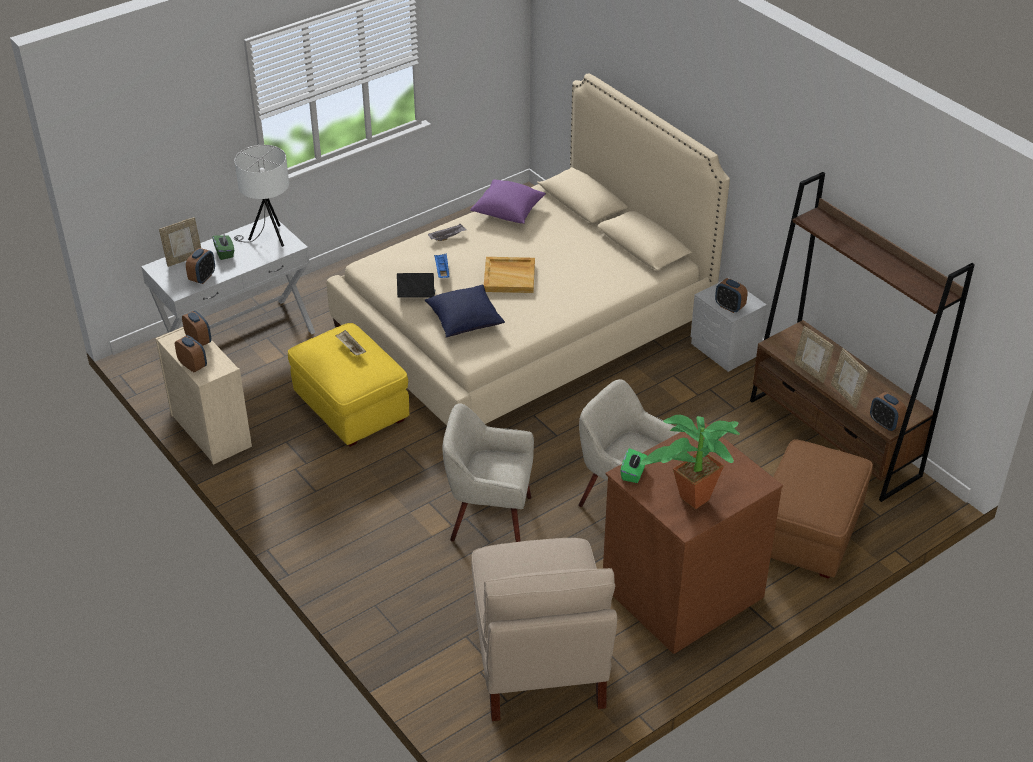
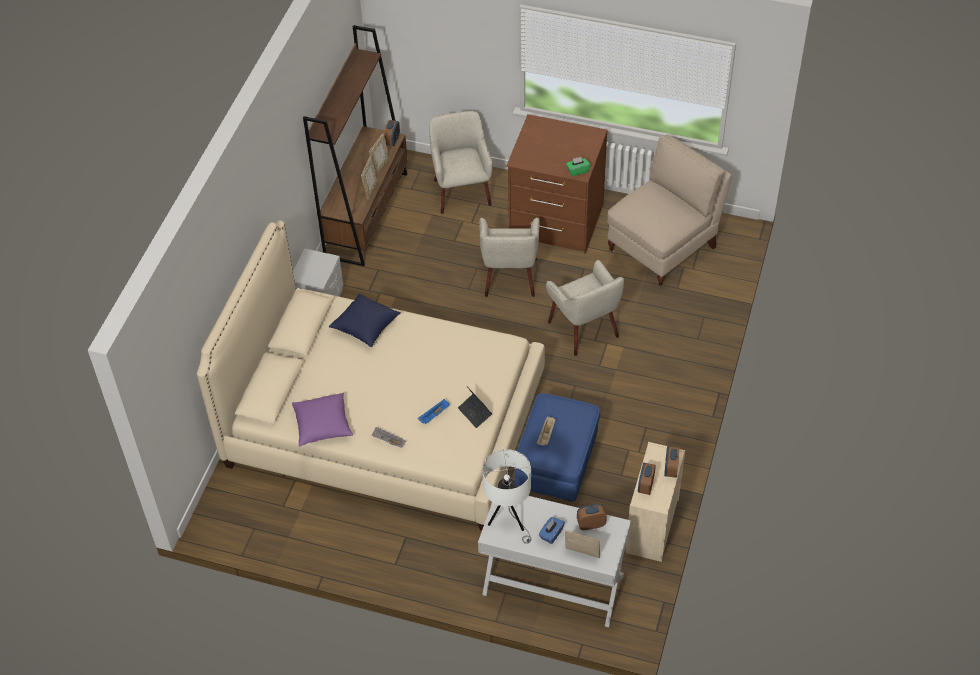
camera: 125 degrees left, 10 degrees up
green tissue box [212,234,235,260] -> blue tissue box [539,517,565,544]
yellow ottoman [288,323,409,447] -> blue ottoman [515,393,600,502]
blue pillow [425,285,505,337] -> blue pillow moved to [329,293,401,347]
beige tray [484,257,535,293] -> none
potted plant [640,415,740,509] -> none
alarm clock [715,278,748,313] -> none
brown ottoman [771,439,873,579] -> beige armchair [429,111,493,214]

